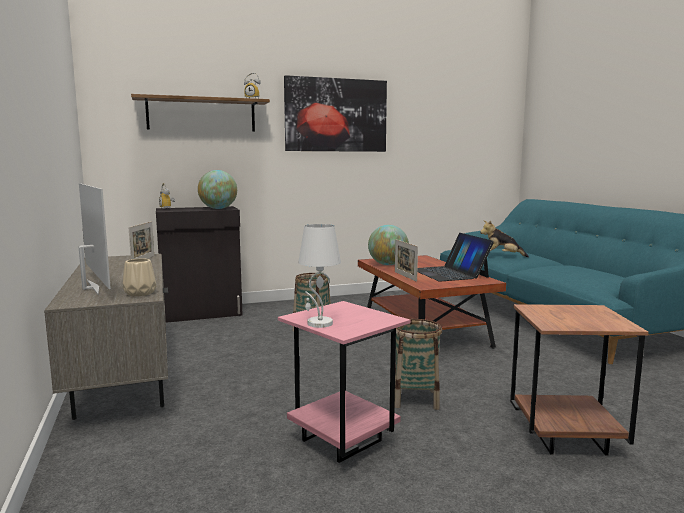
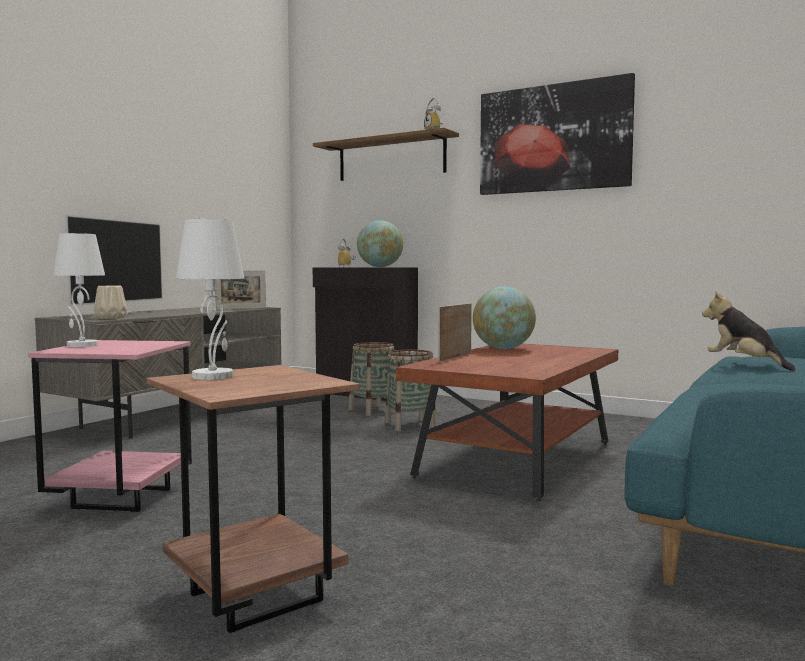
camera: 50 degrees right, 5 degrees down
basket [395,319,442,410] -> basket moved to [349,342,395,416]
laptop [417,233,494,282] -> none
none -> white table lamp [176,219,245,380]

